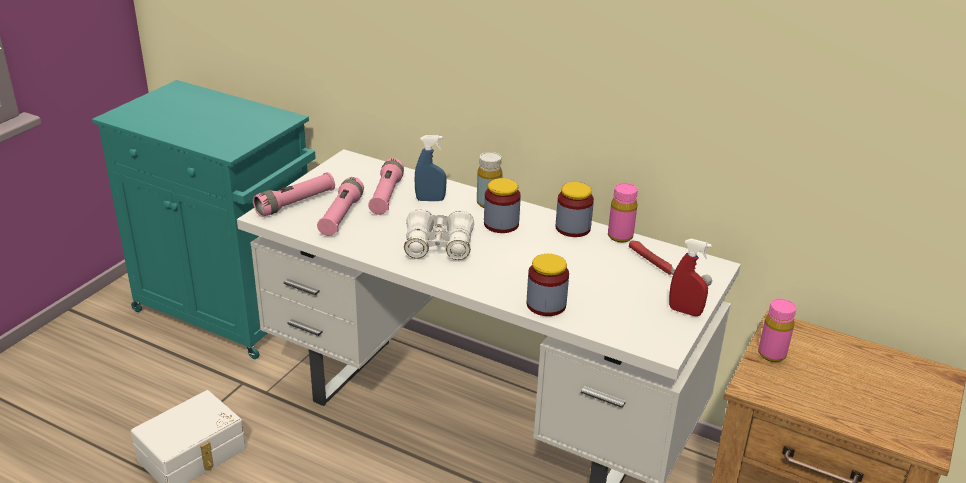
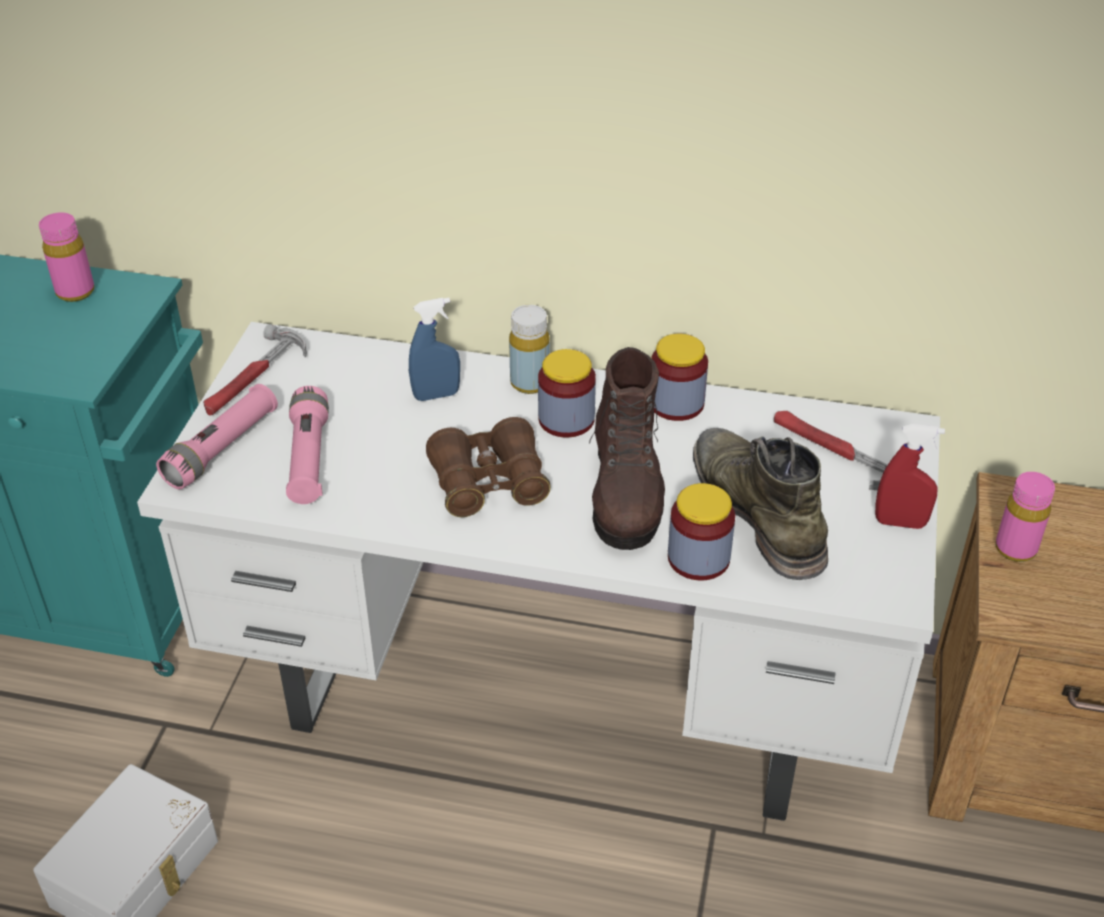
camera: 15 degrees left, 10 degrees up
pink flashlight [368,158,404,215] -> none
white binoculars [404,208,474,260] -> brown binoculars [426,417,551,517]
pink bottle [608,183,638,243] -> pink bottle moved to [39,212,95,302]
none -> hammer [203,324,307,416]
none -> brown boot [589,347,665,550]
none -> green boot [693,428,828,580]

